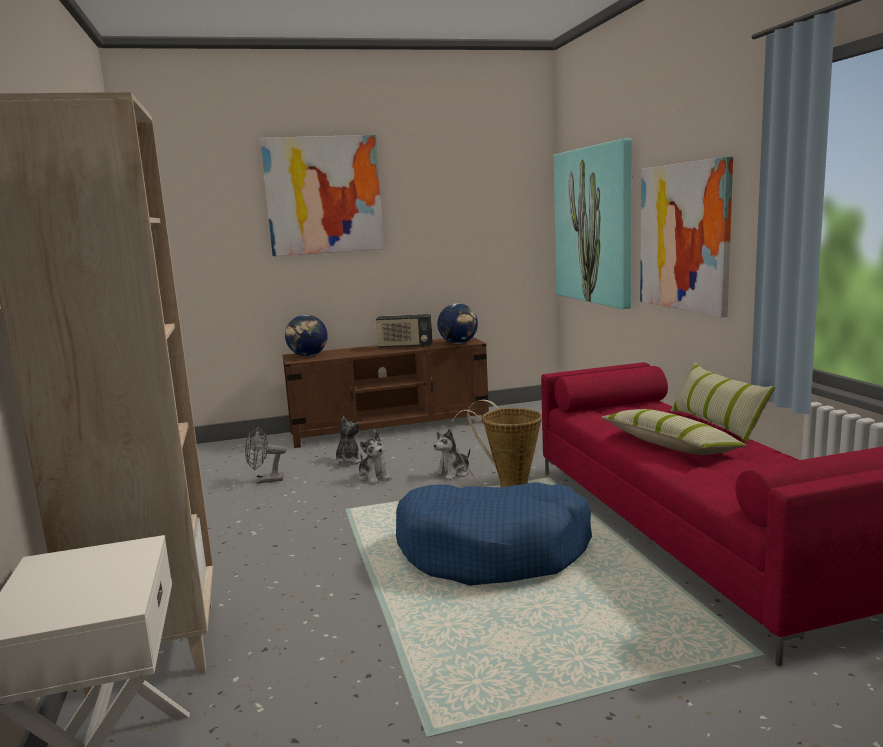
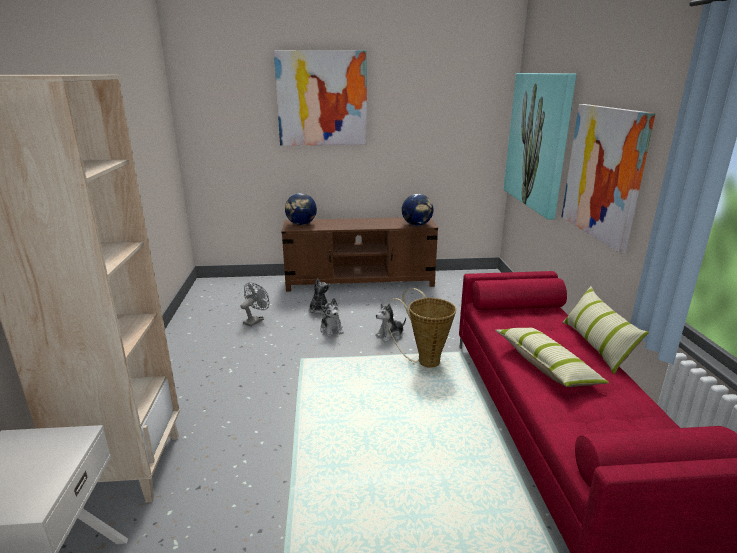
camera: 10 degrees right, 10 degrees up
grey fan [245,426,286,484] -> grey fan turned 120 degrees clockwise [241,282,269,327]
radio [375,314,433,349] -> none
blue dog bed [396,482,592,586] -> none

